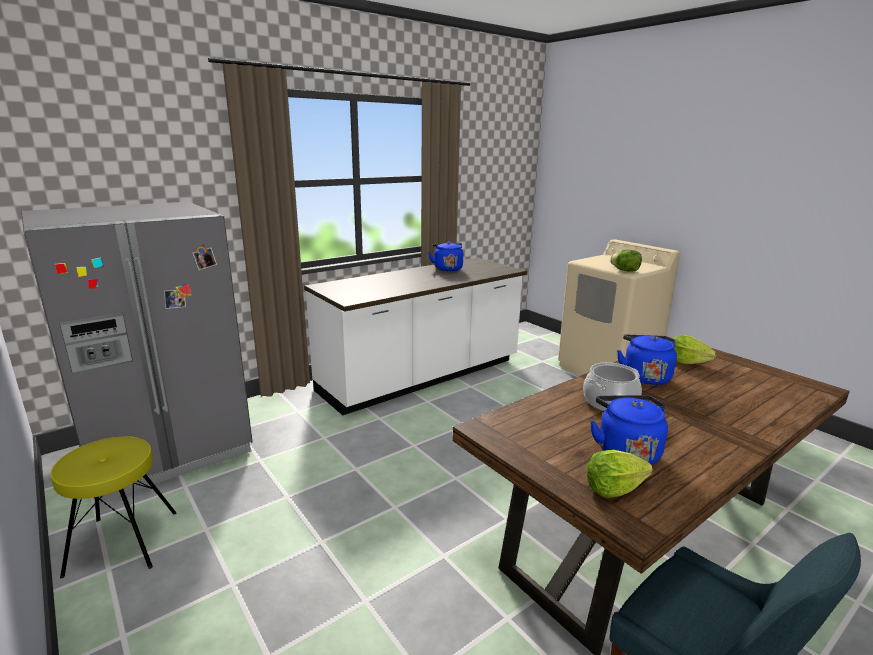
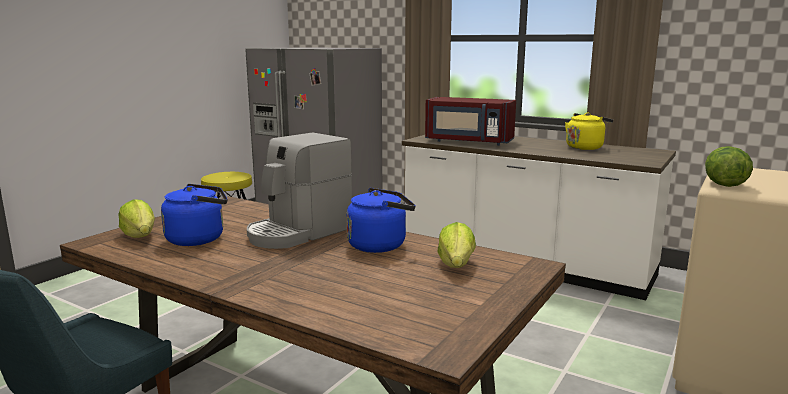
camera: 70 degrees right, 5 degrees down
blue kettle [428,242,463,272] -> yellow kettle [565,112,613,150]
cooking pot [583,362,642,411] -> coffee machine [247,133,352,249]
none -> red microwave [425,97,516,146]

